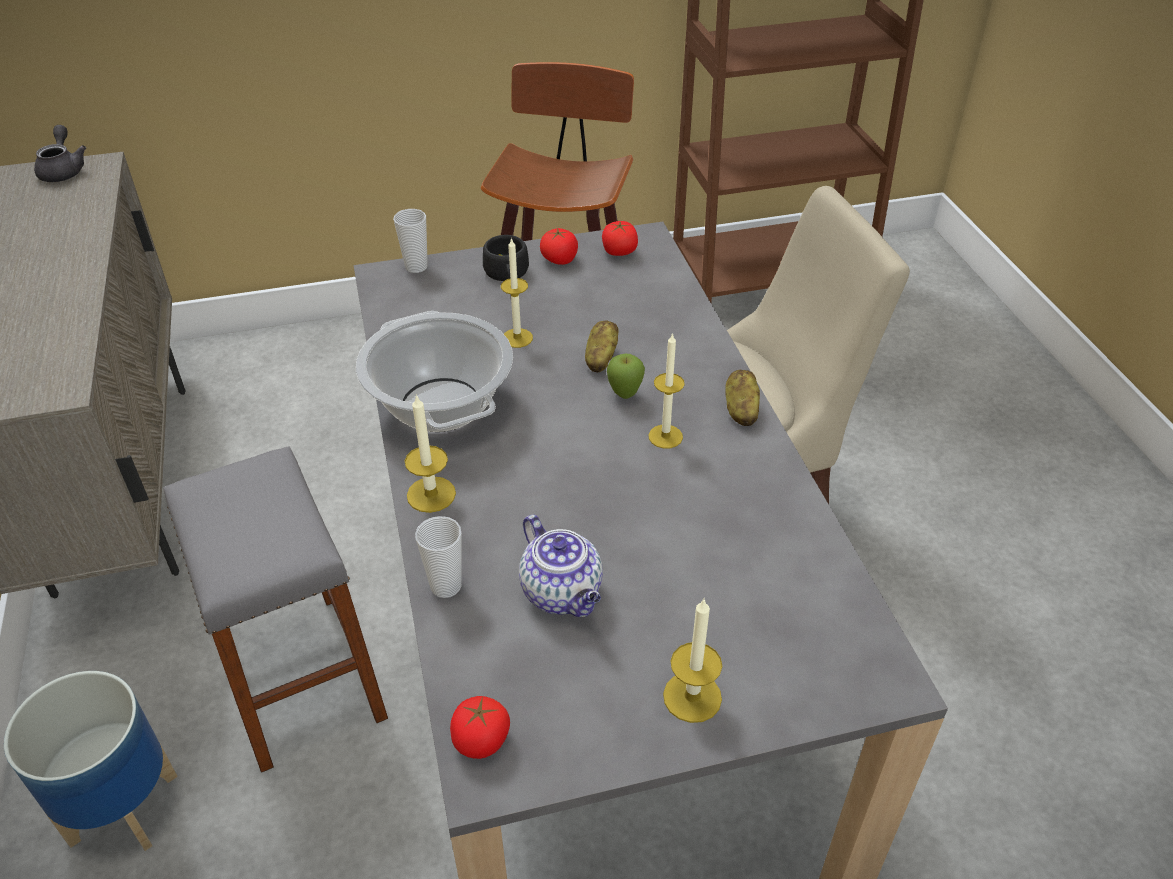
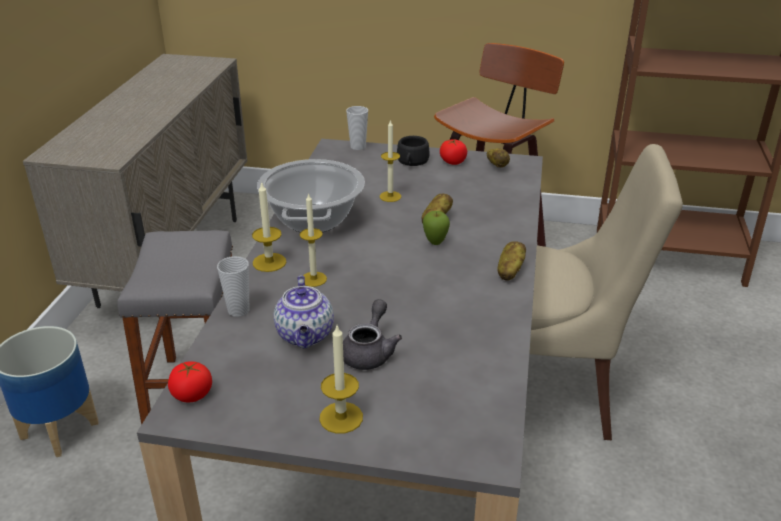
camera: 25 degrees right, 10 degrees down
grey teapot [34,125,86,182] -> grey teapot moved to [343,299,402,370]
tomato [602,221,638,256] -> potato [487,148,510,168]
candle [648,333,685,449] -> candle moved to [300,193,327,287]

